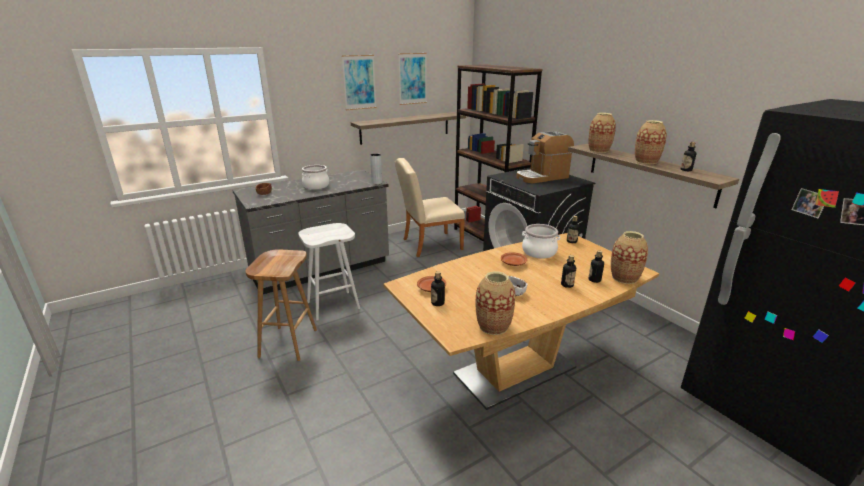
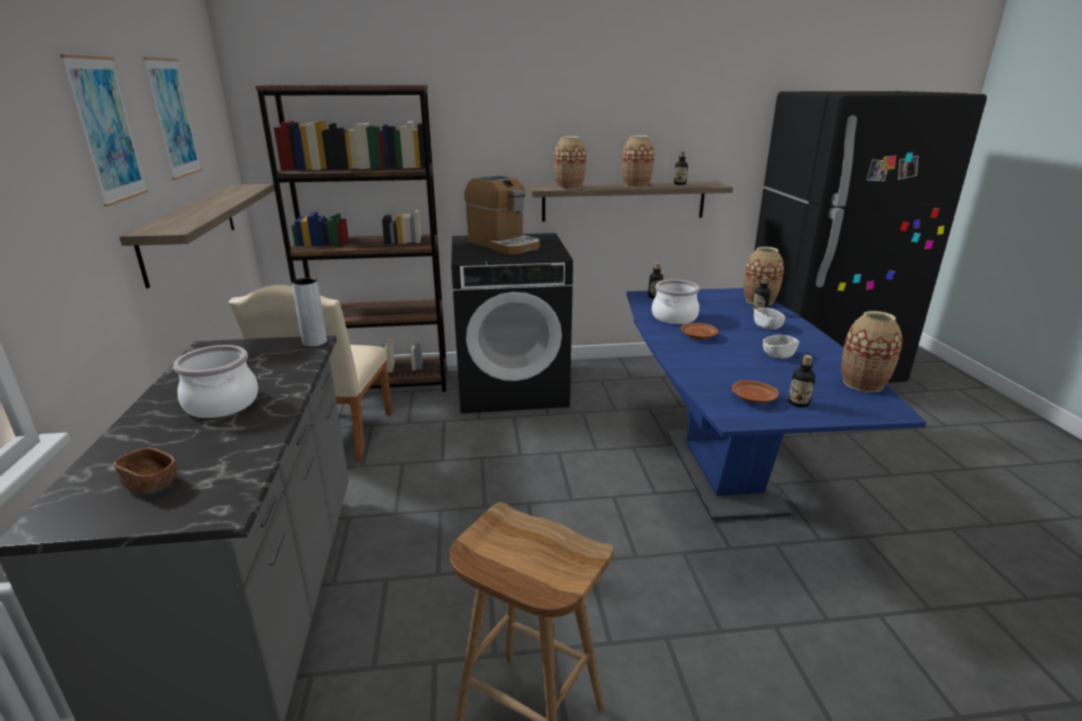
camera: 65 degrees left, 0 degrees up
white stool [298,223,360,320] -> none
brown dining table [383,233,659,410] -> blue dining table [627,288,926,520]
coffee machine [516,131,574,183] -> coffee machine turned 45 degrees counterclockwise [464,175,540,254]
bottle [561,255,576,288] -> white bowl [754,308,785,330]

